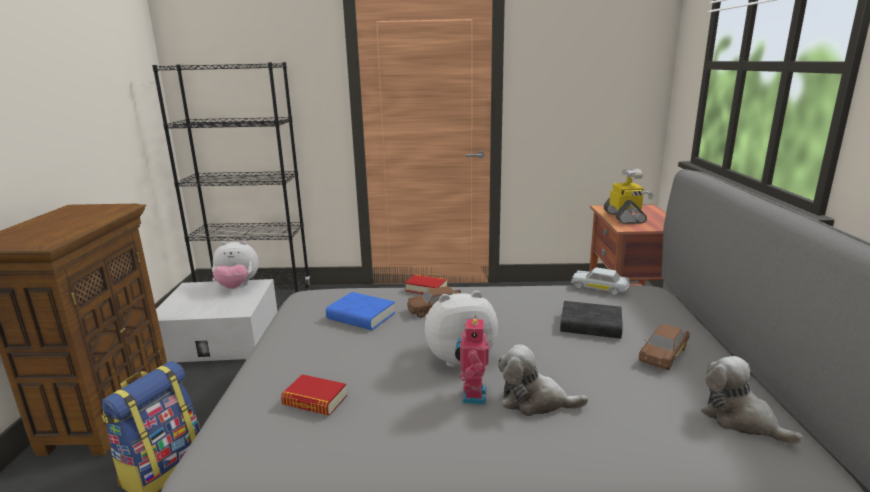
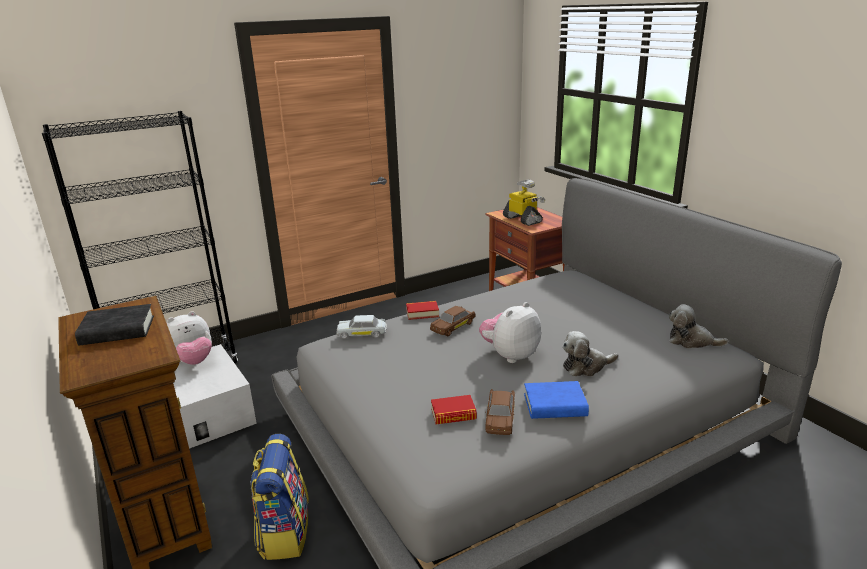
camera: 30 degrees left, 5 degrees up
blue book [326,292,395,330] -> blue book moved to [524,381,589,419]
toy robot [455,315,489,404] -> none
black book [560,301,623,339] -> black book moved to [75,304,154,346]
white toy car [571,267,629,296] -> white toy car moved to [336,315,387,339]
brown toy car [639,324,690,370] -> brown toy car moved to [486,389,515,435]

